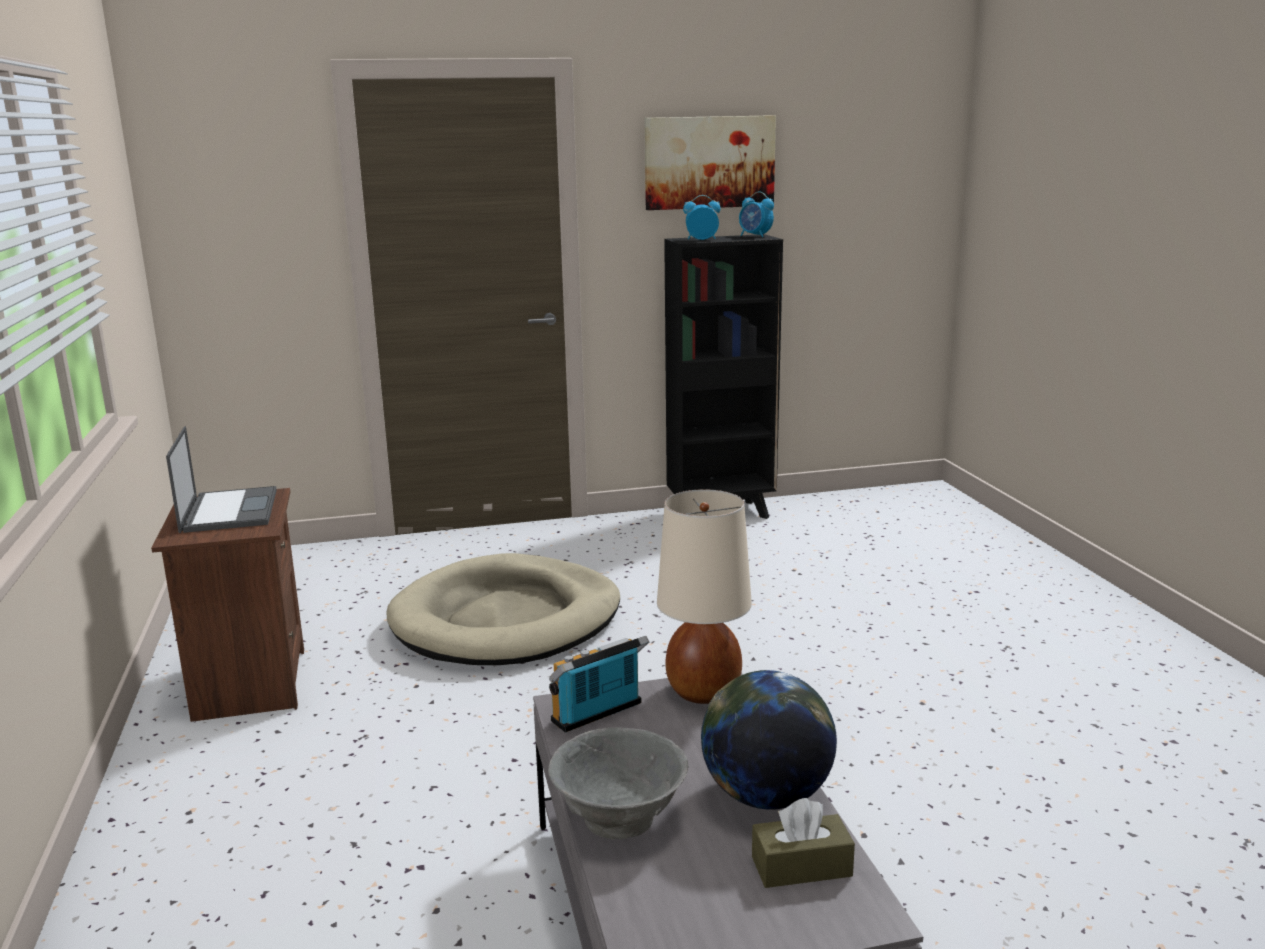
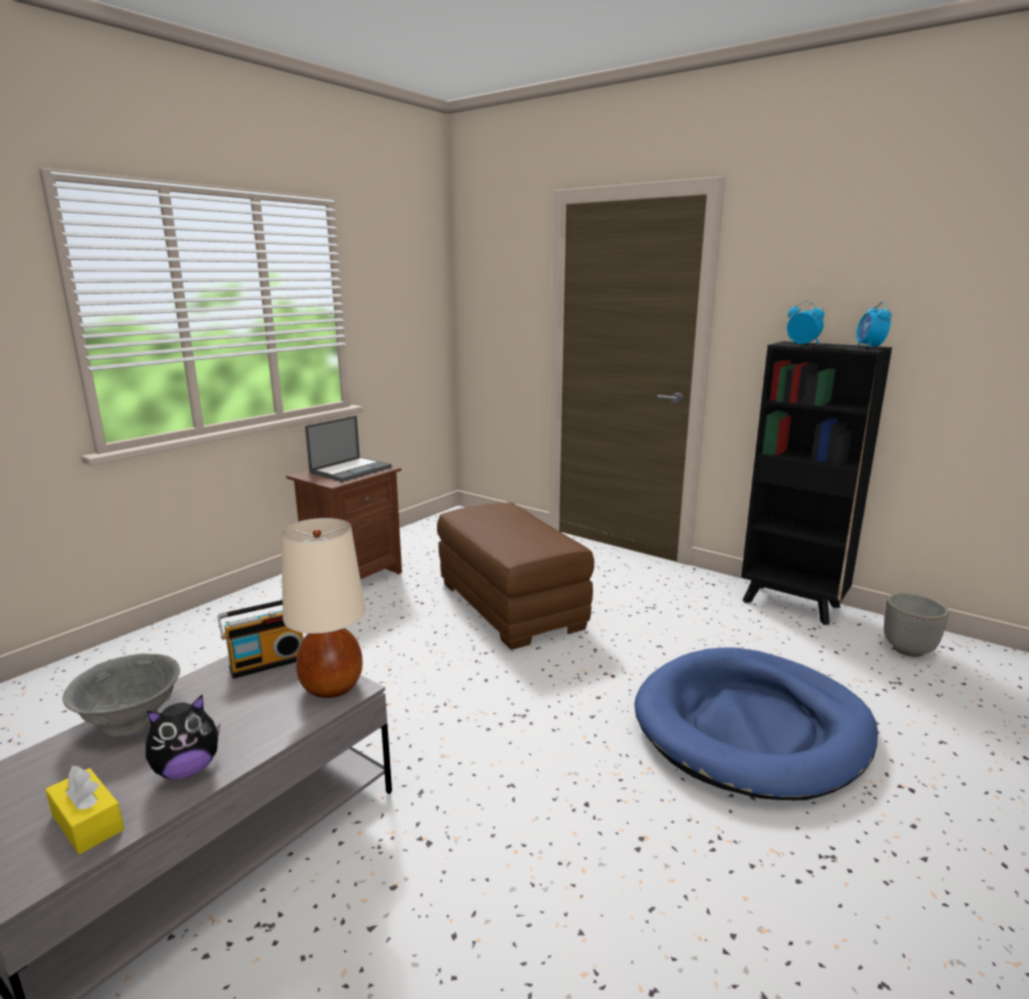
camera: 50 degrees right, 0 degrees up
beige dog bed [387,553,620,665] -> brown ottoman [437,502,594,650]
radio [549,636,649,733] -> radio turned 135 degrees clockwise [218,600,303,679]
picture [644,115,776,210] -> none
globe [701,670,837,810] -> plush toy [146,695,220,779]
brown tissue box [752,798,855,888] -> yellow tissue box [45,766,124,854]
none -> blue dog bed [634,647,878,800]
none -> planter [884,593,949,657]

